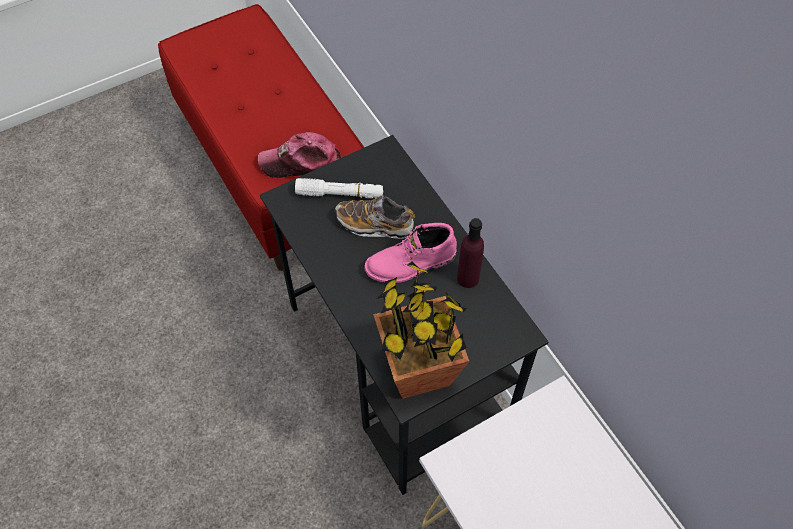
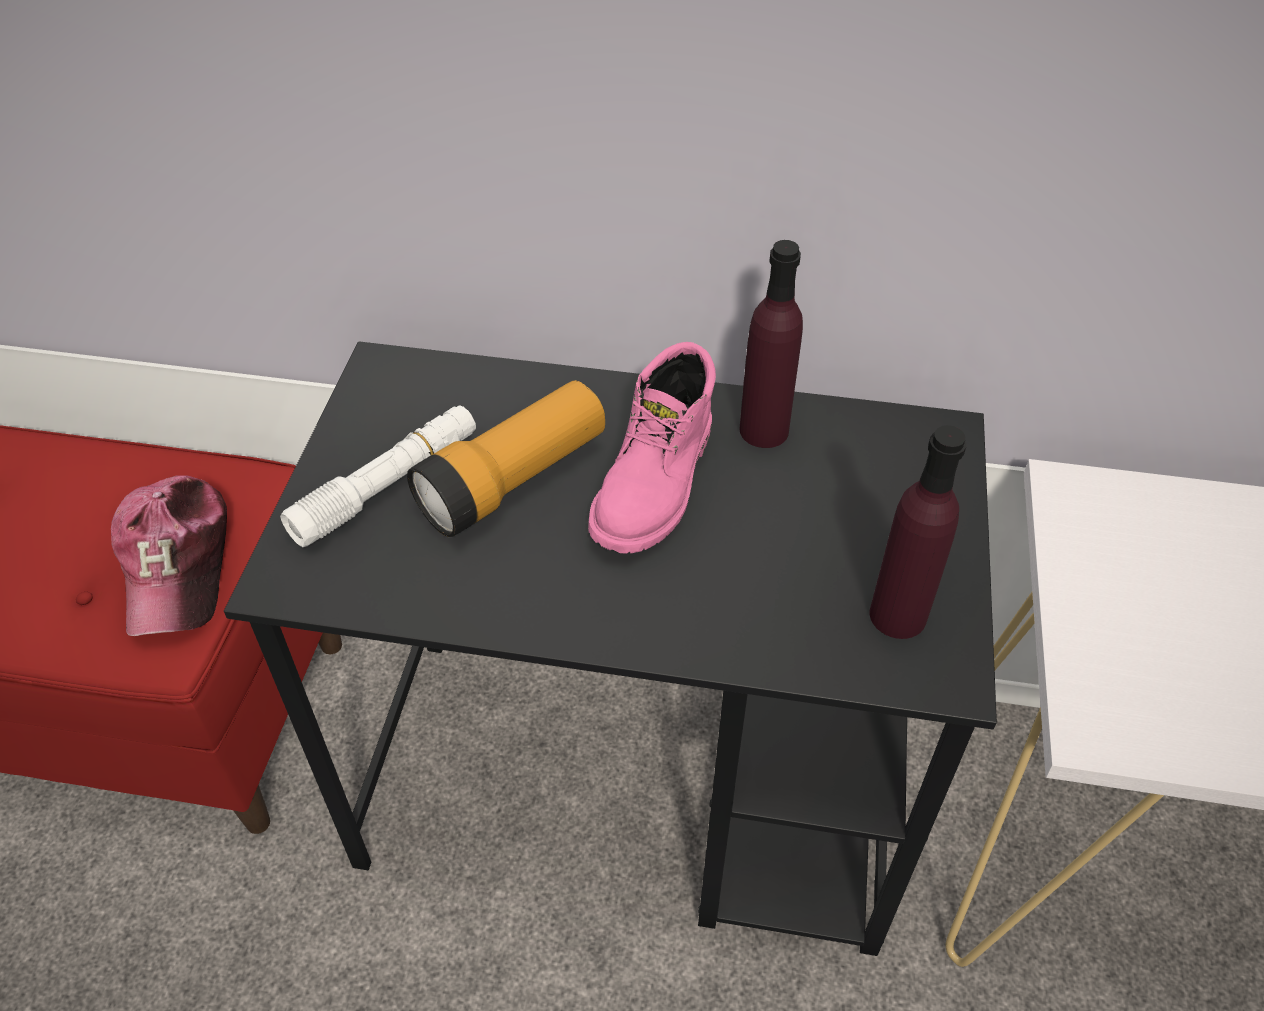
camera: 50 degrees left, 10 degrees down
cap [258,132,341,178] -> cap turned 45 degrees counterclockwise [111,475,227,636]
shoe [335,196,415,239] -> flashlight [407,380,605,537]
potted plant [373,262,469,399] -> purple bottle [870,425,966,639]

